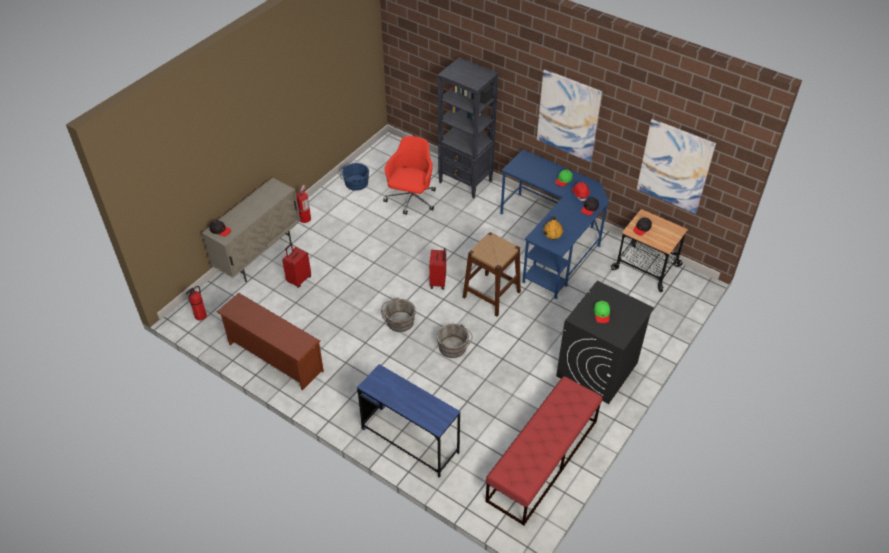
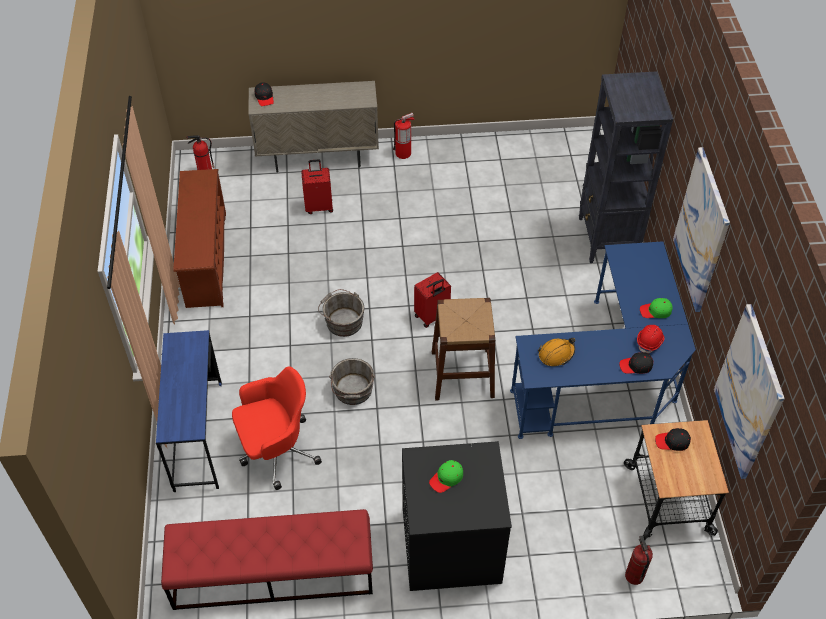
camera: 50 degrees right, 5 degrees up
blue bucket [340,163,369,191] -> none
red office chair [383,136,436,215] -> red office chair moved to [232,366,322,490]
none -> fire extinguisher [625,535,653,585]

